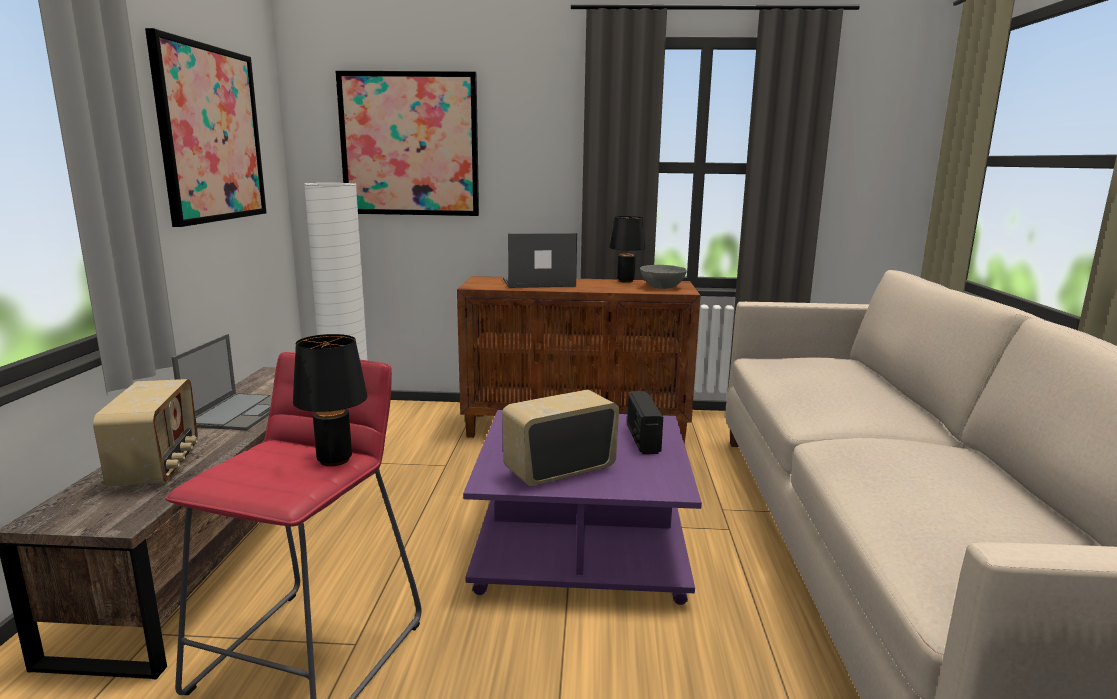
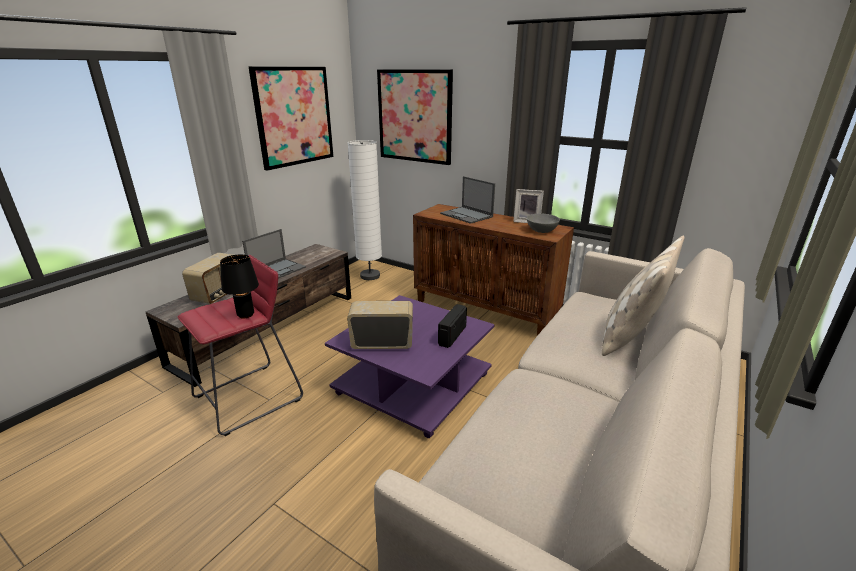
camera: 30 degrees right, 10 degrees up
laptop [503,233,577,288] -> laptop turned 150 degrees counterclockwise [440,176,495,224]
black table lamp [609,216,645,283] -> picture frame [513,189,544,223]
none -> beige pillow [602,236,685,356]

